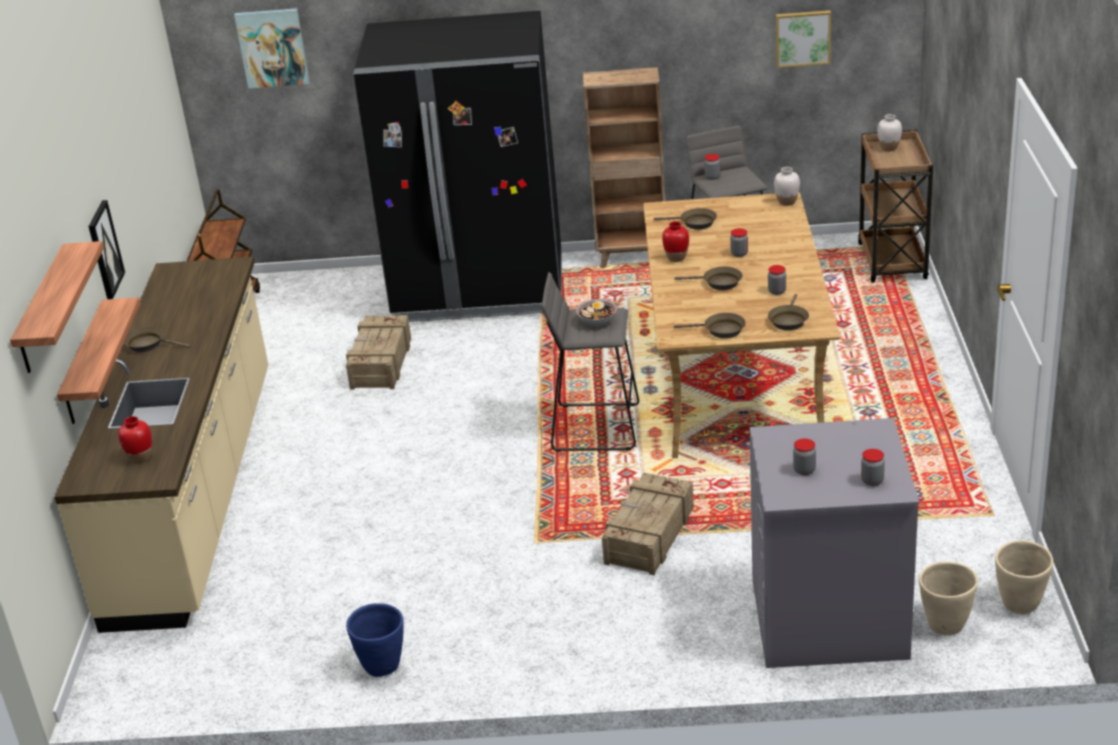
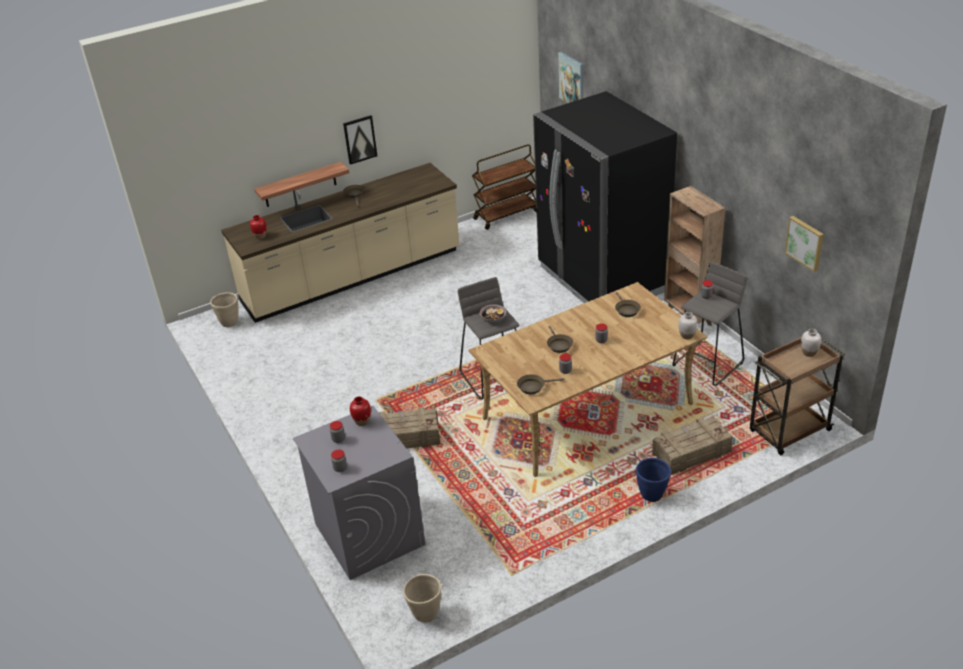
camera: 60 degrees right, 5 degrees up
shelf [10,241,104,373] -> none
crate [346,315,411,389] -> crate moved to [652,417,733,475]
blue planter [346,603,404,677] -> blue planter moved to [636,458,671,502]
red vase [662,221,689,262] -> red vase moved to [350,396,371,426]
brown frying pan [674,313,746,338] -> none
beige planter [919,561,978,635] -> beige planter moved to [210,292,239,327]

